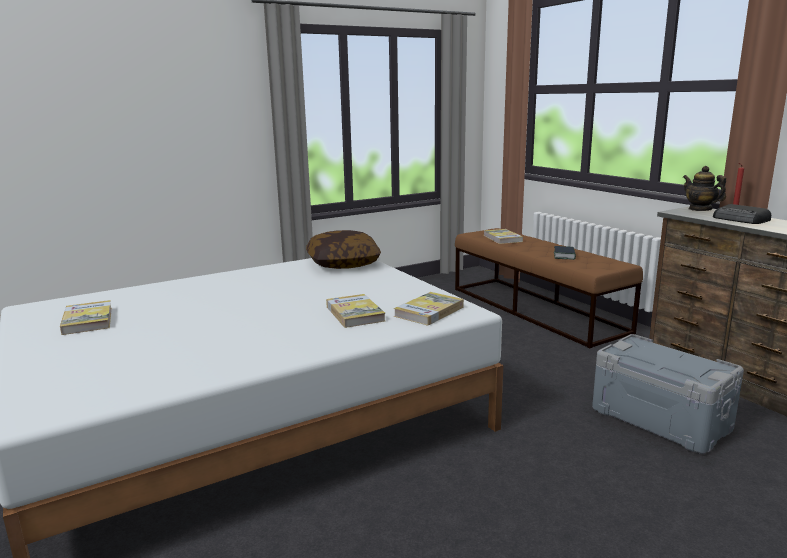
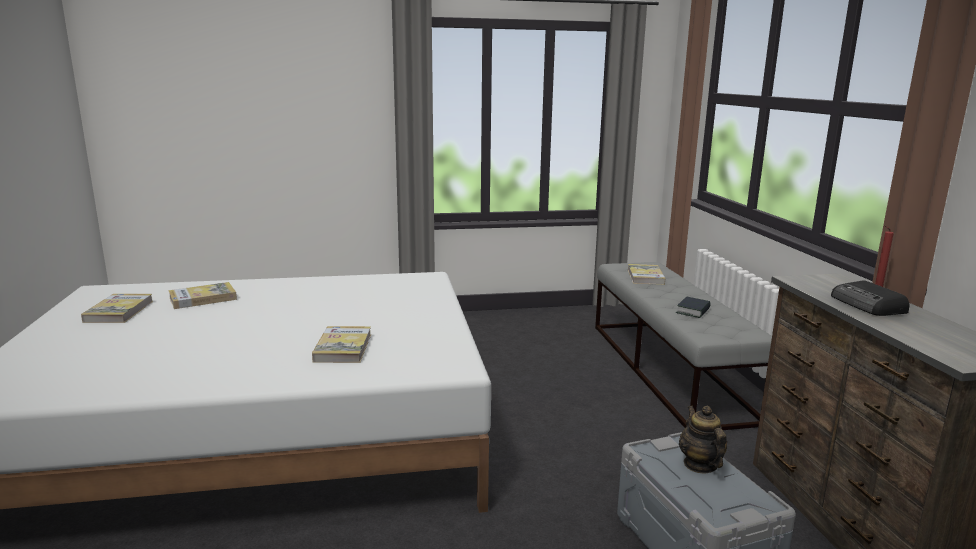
camera: 20 degrees right, 0 degrees up
pillow [306,230,381,269] -> none
book [394,292,464,326] -> book moved to [168,282,237,309]
brown bench [455,228,643,348] -> grey bench [595,262,772,430]
teapot [683,166,726,211] -> teapot moved to [679,406,727,473]

